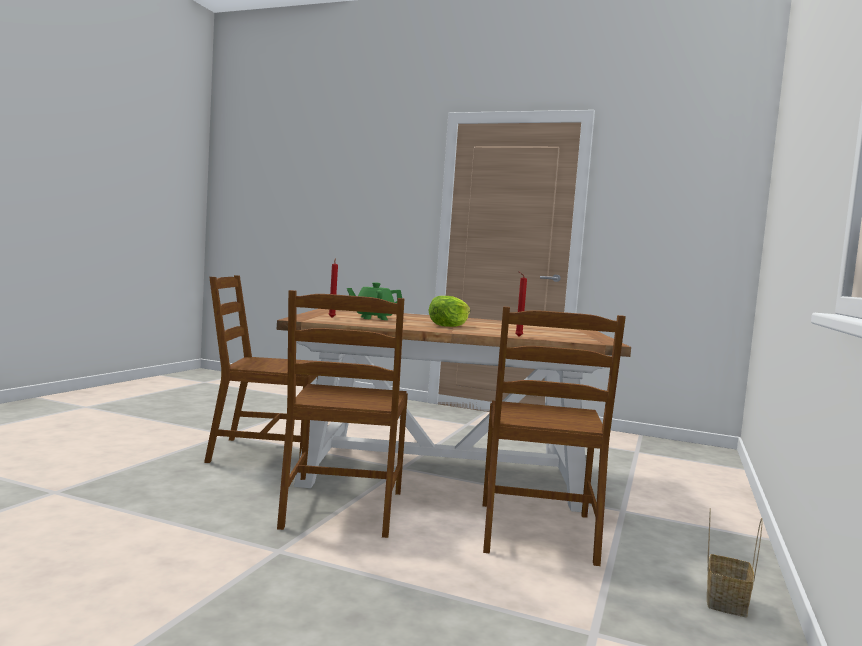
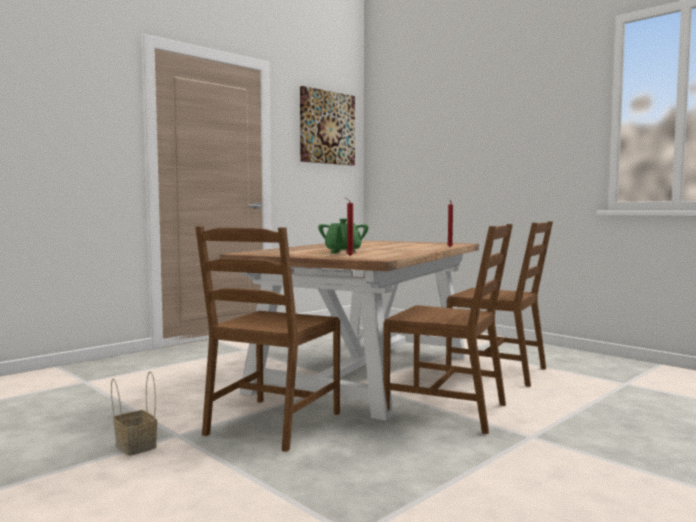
camera: 65 degrees left, 0 degrees up
lettuce [428,296,470,327] -> none
basket [707,508,763,617] -> basket moved to [111,371,157,456]
none -> picture [300,86,355,165]

